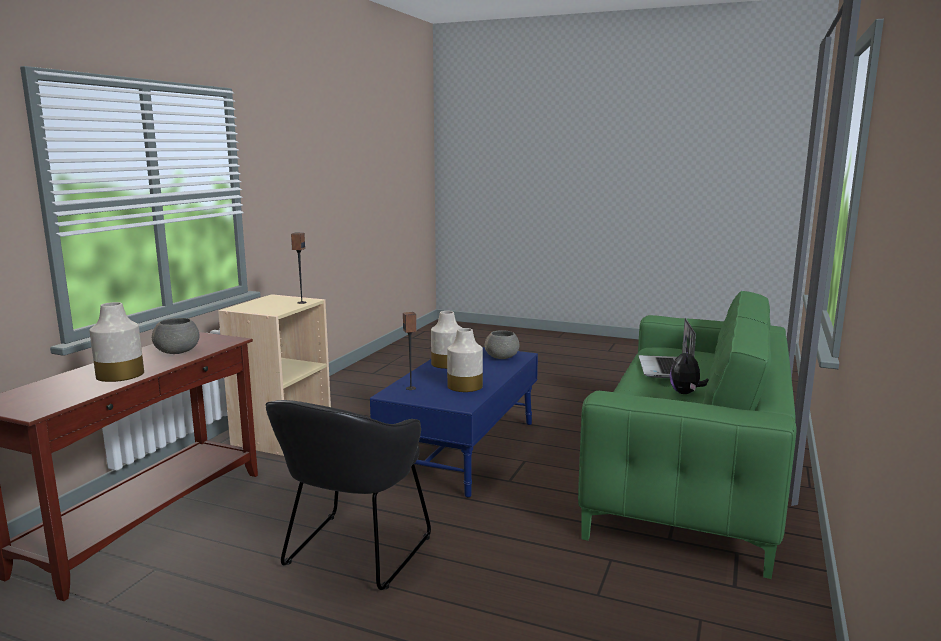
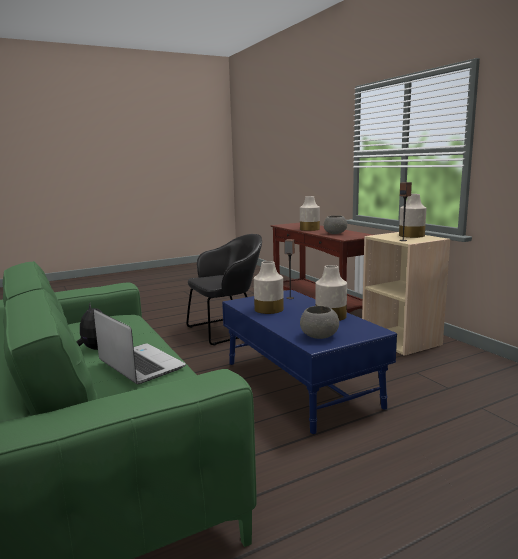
camera: 130 degrees right, 0 degrees up
black armchair [266,400,431,590] -> black armchair turned 90 degrees clockwise [186,234,262,346]
none -> beige vase [399,194,426,238]

